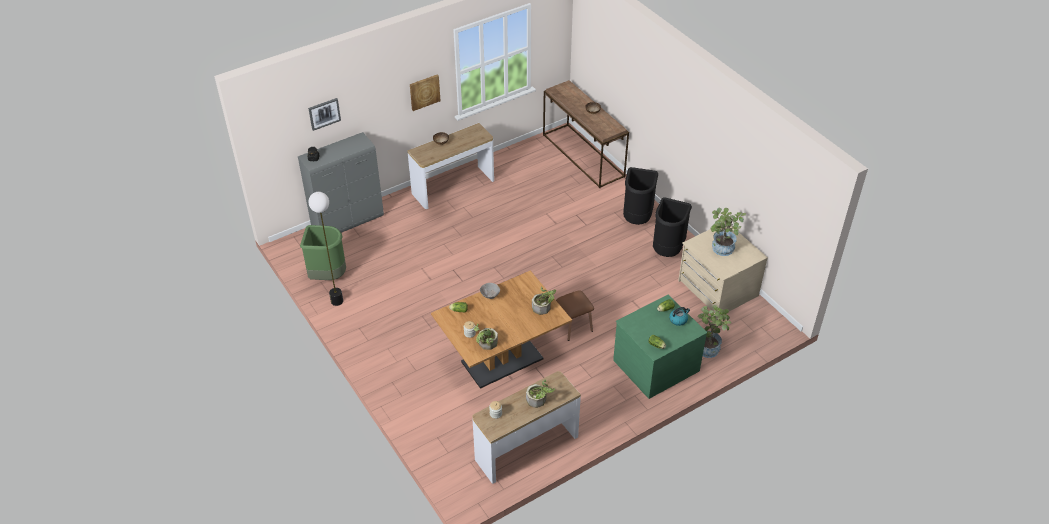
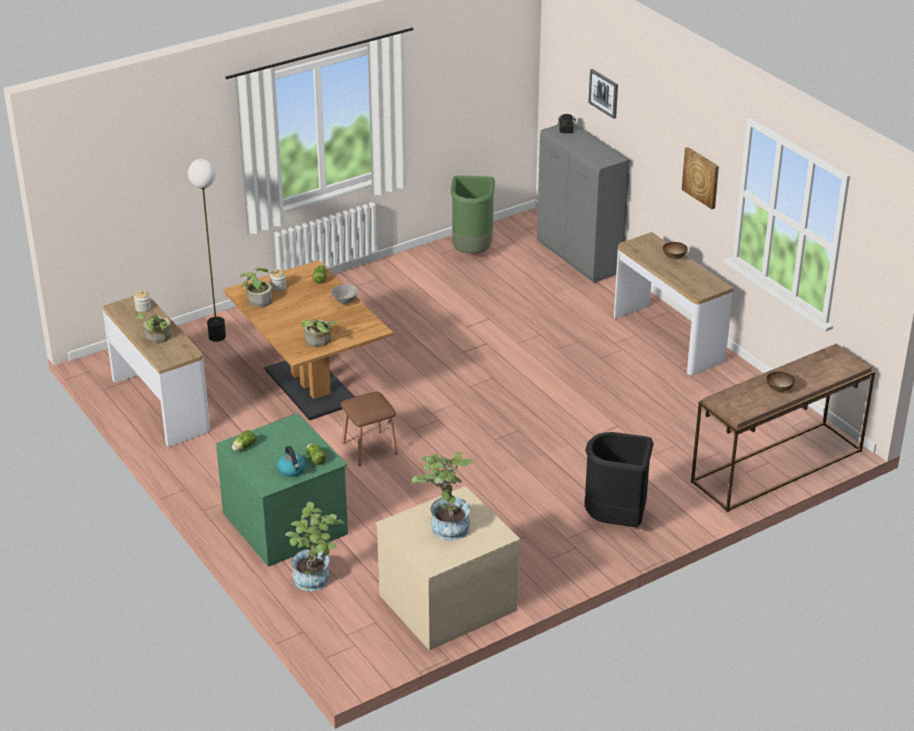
camera: 90 degrees right, 10 degrees down
floor lamp [308,192,343,306] -> floor lamp moved to [188,159,226,342]
black trash can [653,198,692,257] -> none

